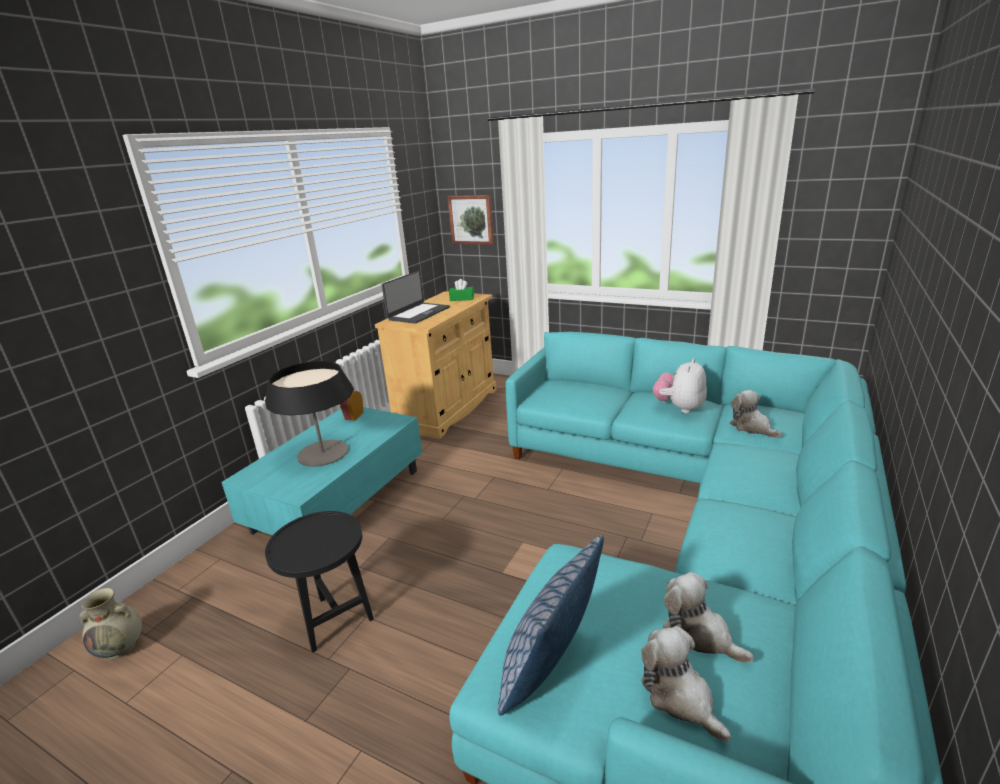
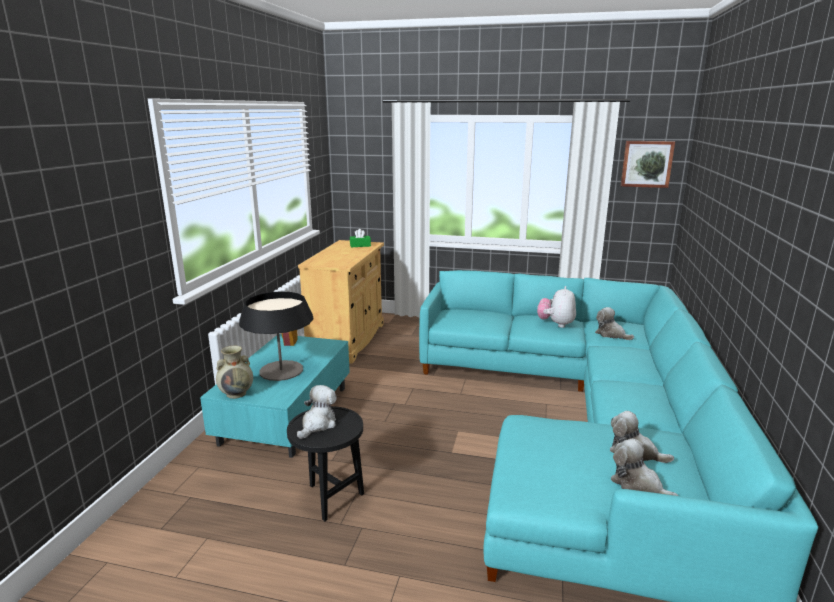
camera: 15 degrees left, 5 degrees down
beige vase [79,588,142,660] -> beige vase moved to [216,346,253,399]
laptop [382,271,450,324] -> none
picture [447,195,494,245] -> picture moved to [621,141,675,188]
pillow [497,535,604,716] -> none
none -> plush toy [297,385,337,439]

